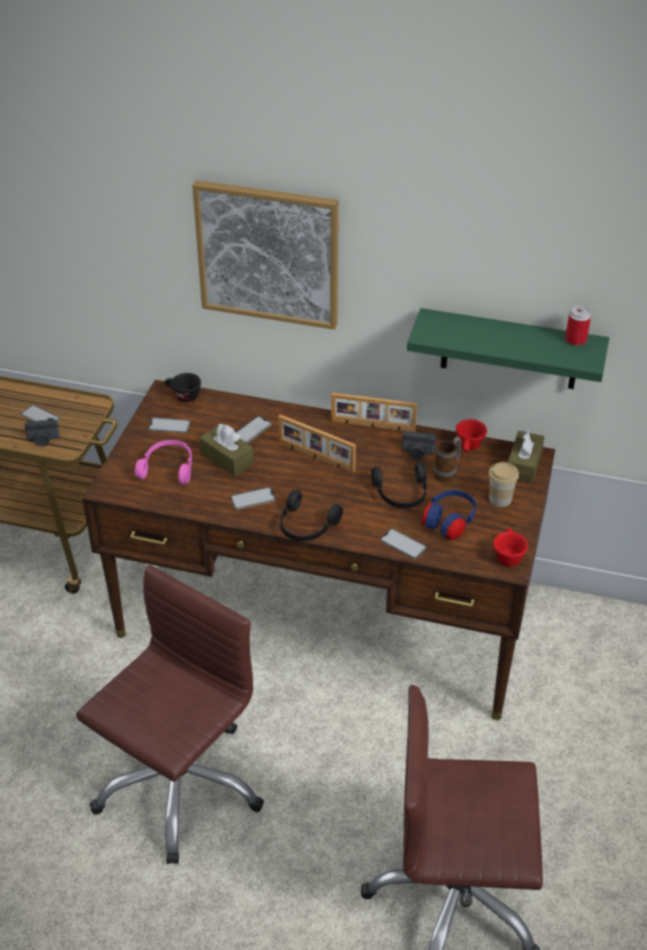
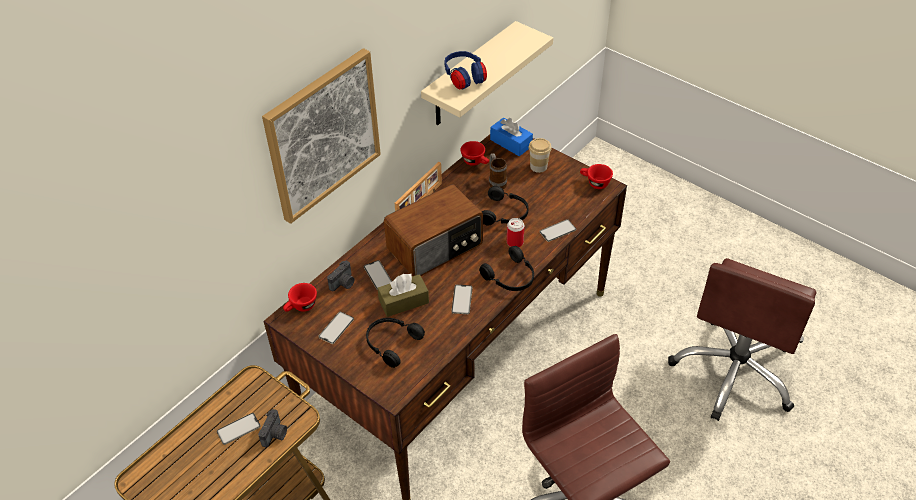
camera: 65 degrees left, 5 degrees up
pink headphones [135,440,192,485] -> black headphones [366,318,425,368]
black cup [165,373,201,402] -> red cup [283,283,317,312]
picture frame [278,415,356,473] -> radio [384,184,483,276]
camera [402,431,436,460] -> camera moved to [327,261,355,292]
green shelf [407,308,609,389] -> beige shelf [421,21,553,125]
blue headphones [422,490,476,540] -> blue headphones moved to [444,51,487,89]
brown tissue box [508,429,545,484] -> blue tissue box [490,117,533,156]
can [565,306,591,346] -> can moved to [507,218,524,247]

